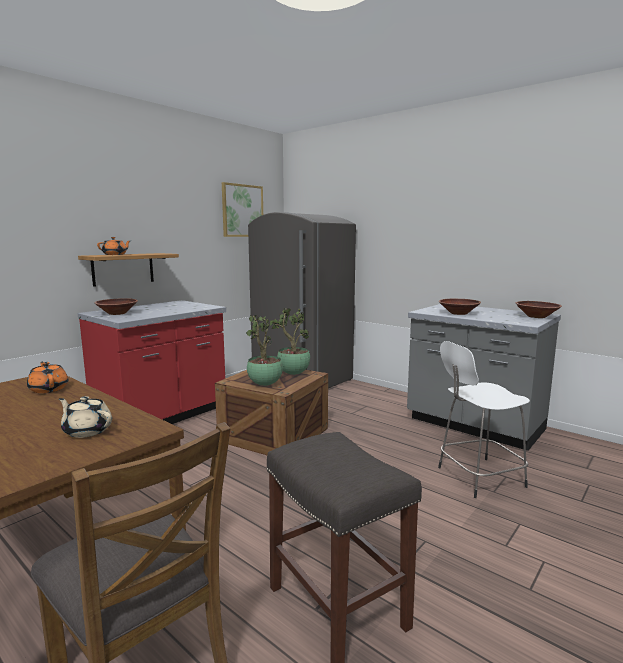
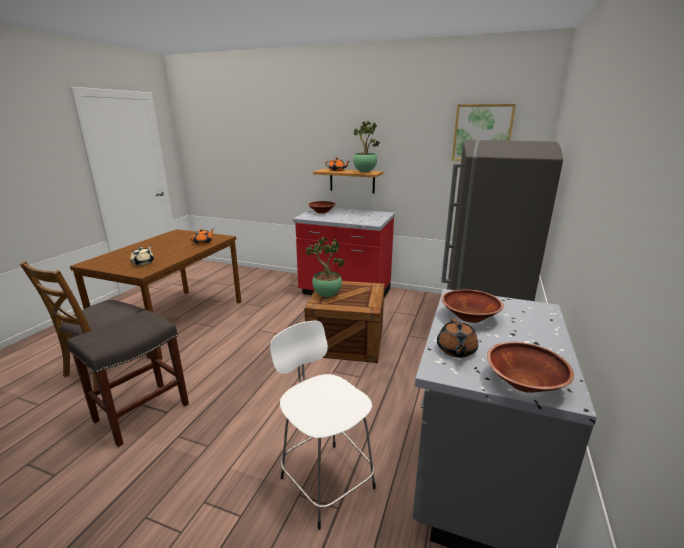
camera: 70 degrees right, 10 degrees up
potted plant [270,308,310,375] -> potted plant moved to [353,121,380,172]
none -> brown teapot [437,318,478,358]

